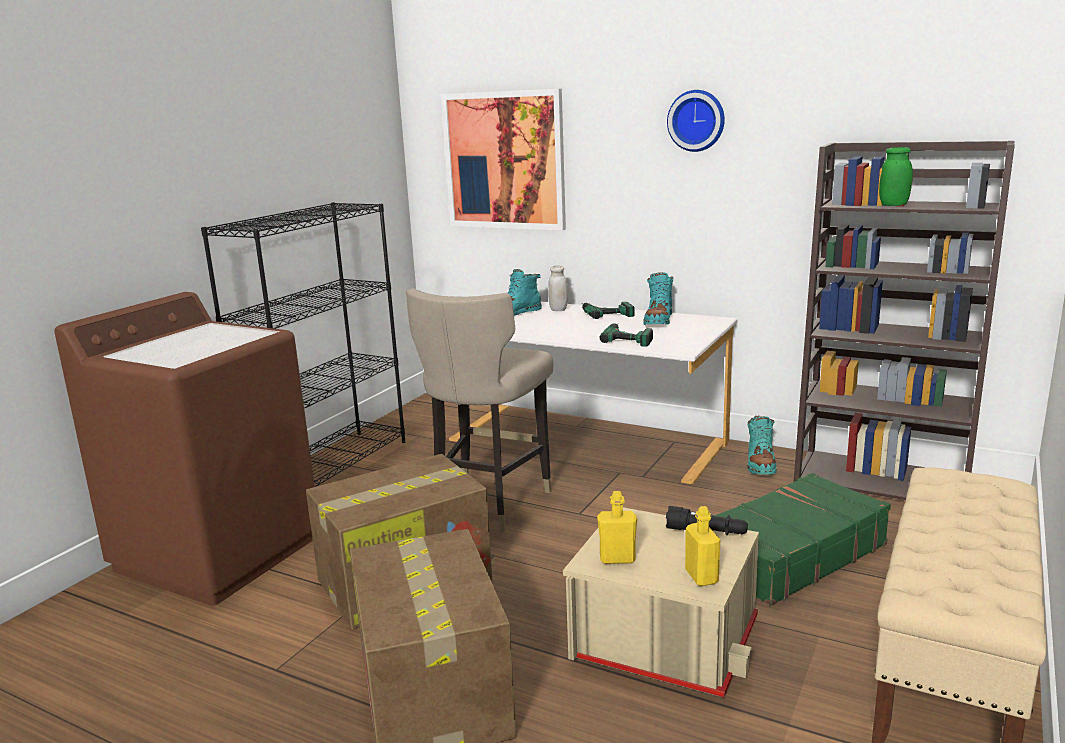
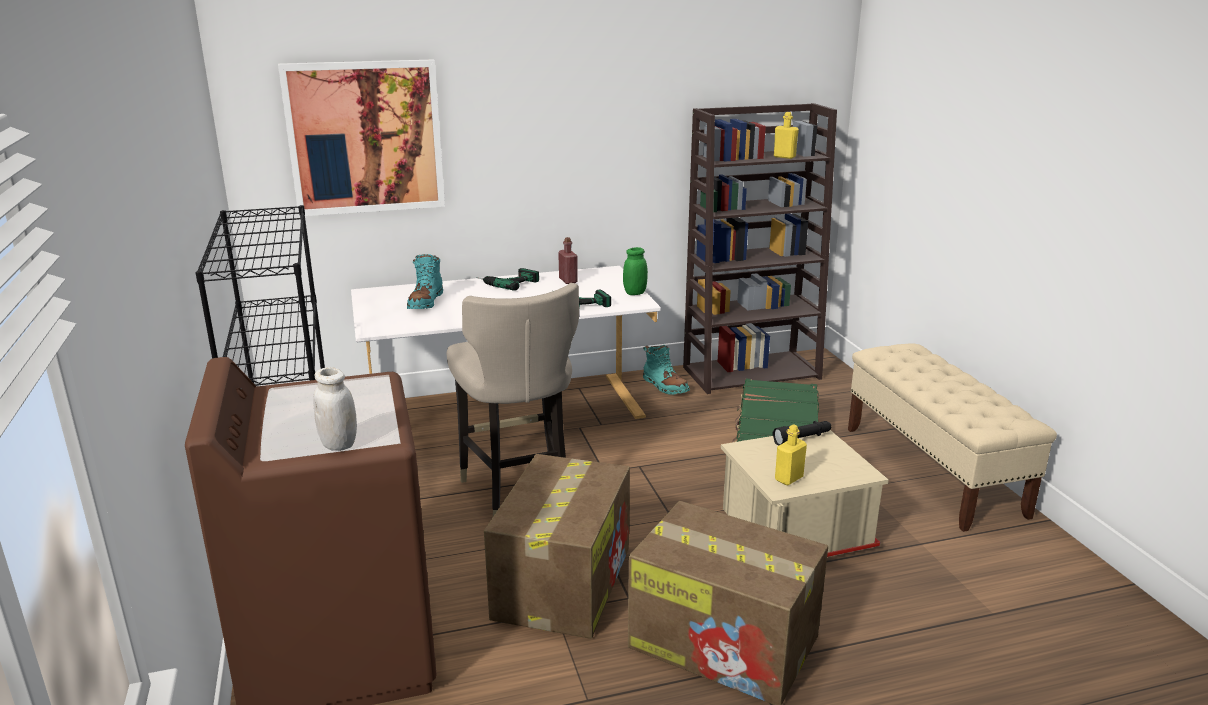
camera: 45 degrees left, 5 degrees up
white jar [548,265,568,311] -> white jar moved to [313,367,357,451]
turquoise boot [643,272,673,325] -> red bottle [558,237,578,284]
wall clock [667,90,725,152] -> none
yellow bottle [685,506,720,586] -> yellow bottle moved to [774,112,799,159]
green jar [879,147,913,206] -> green jar moved to [623,247,648,295]

